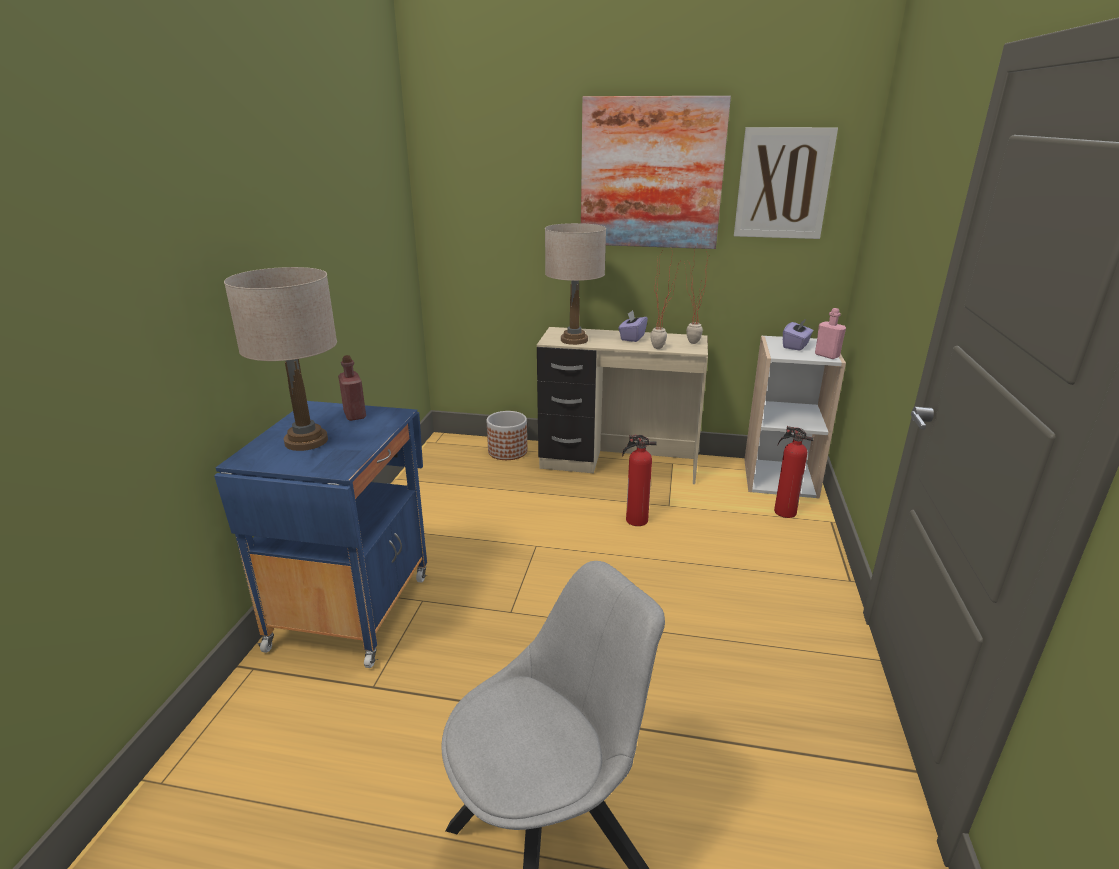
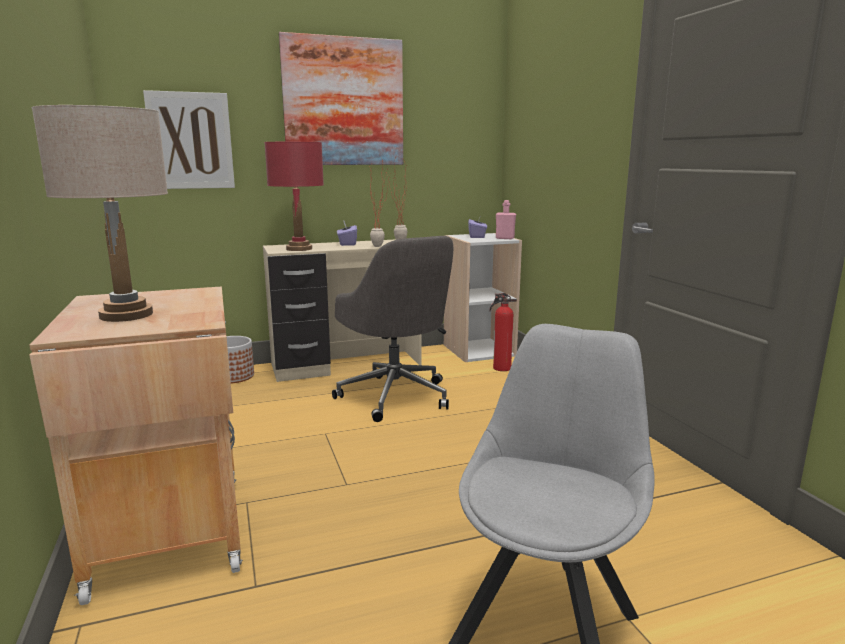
camera: 30 degrees left, 10 degrees down
blue cart [214,401,427,668] -> brown cart [29,287,243,605]
red bottle [338,355,366,421] -> none
beige table lamp [545,223,606,345] -> red table lamp [264,142,324,251]
fire extinguisher [622,435,657,526] -> grey office chair [332,236,453,422]
picture [734,127,838,239] -> picture moved to [143,90,235,189]

